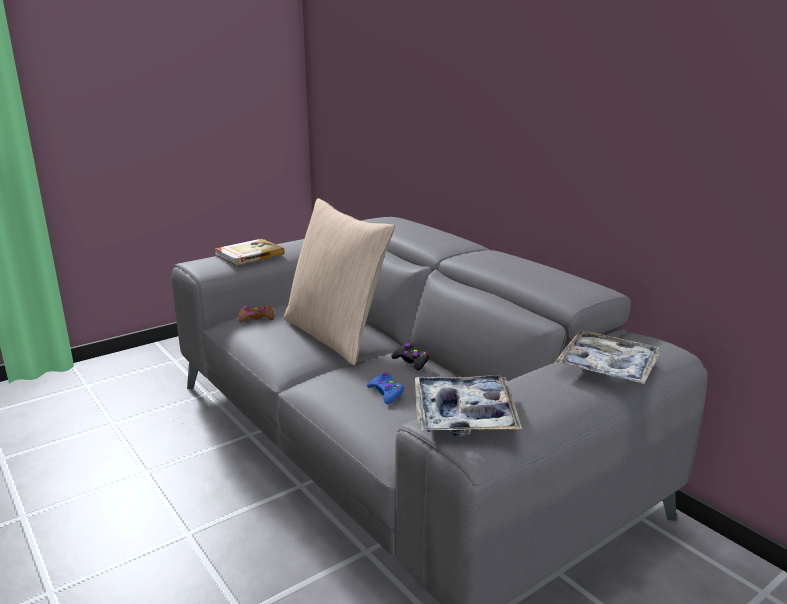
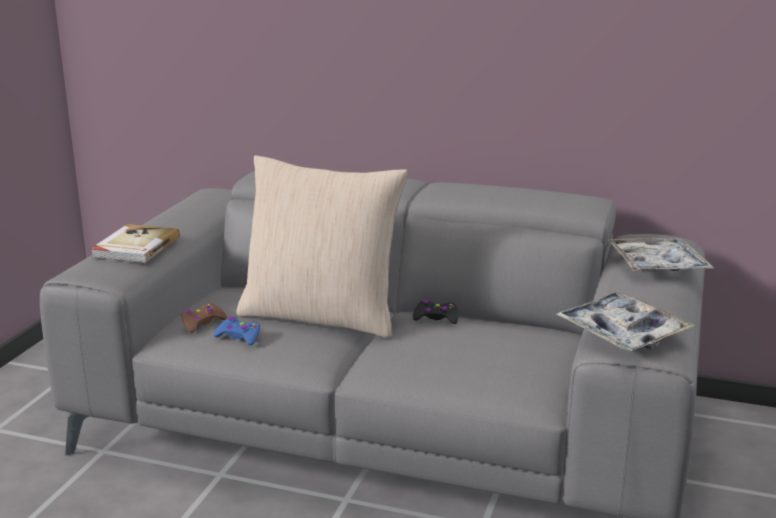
camera: 35 degrees left, 0 degrees up
blue game controller [367,373,404,404] -> blue game controller moved to [214,316,260,345]

